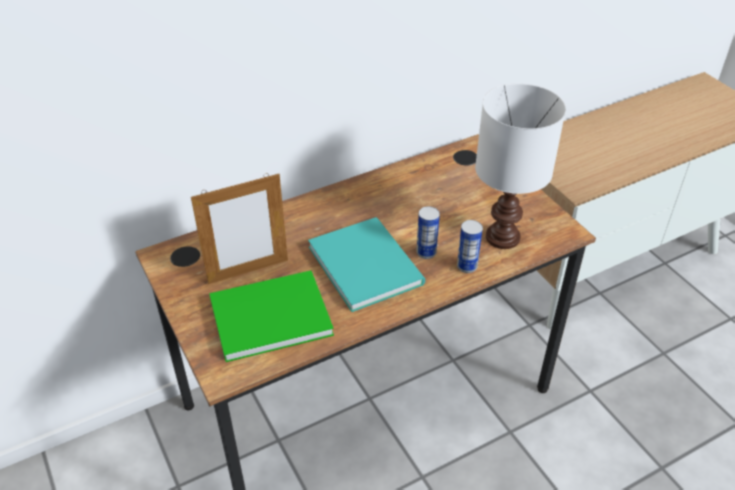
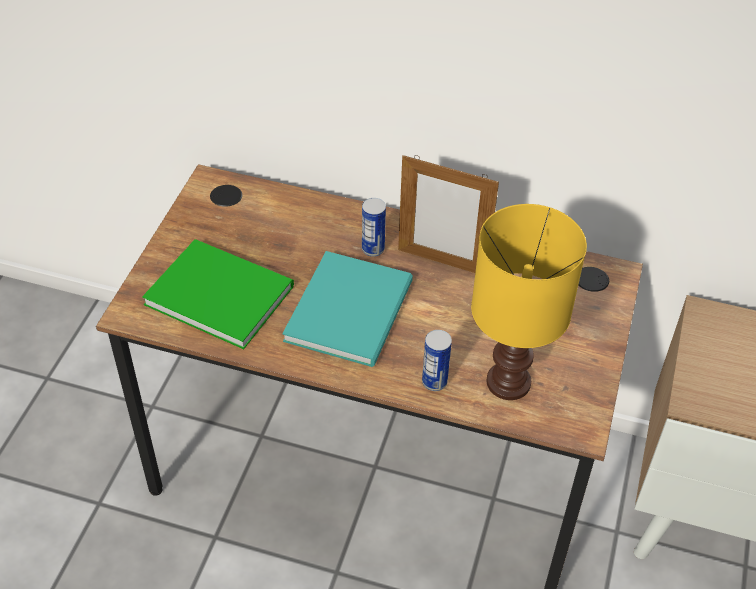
camera: 45 degrees right, 5 degrees up
picture frame [191,173,288,284] -> picture frame moved to [398,155,499,273]
can [416,206,440,259] -> can moved to [362,198,386,257]
white table lamp [475,83,566,249] -> yellow table lamp [471,204,587,400]

